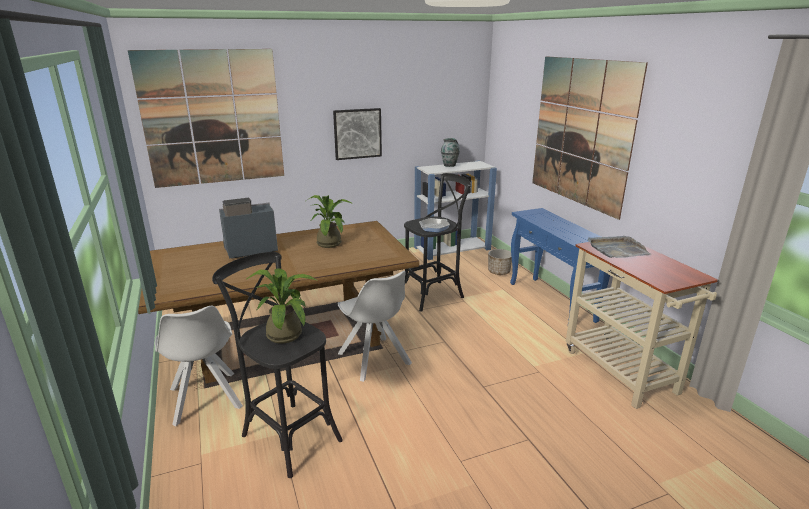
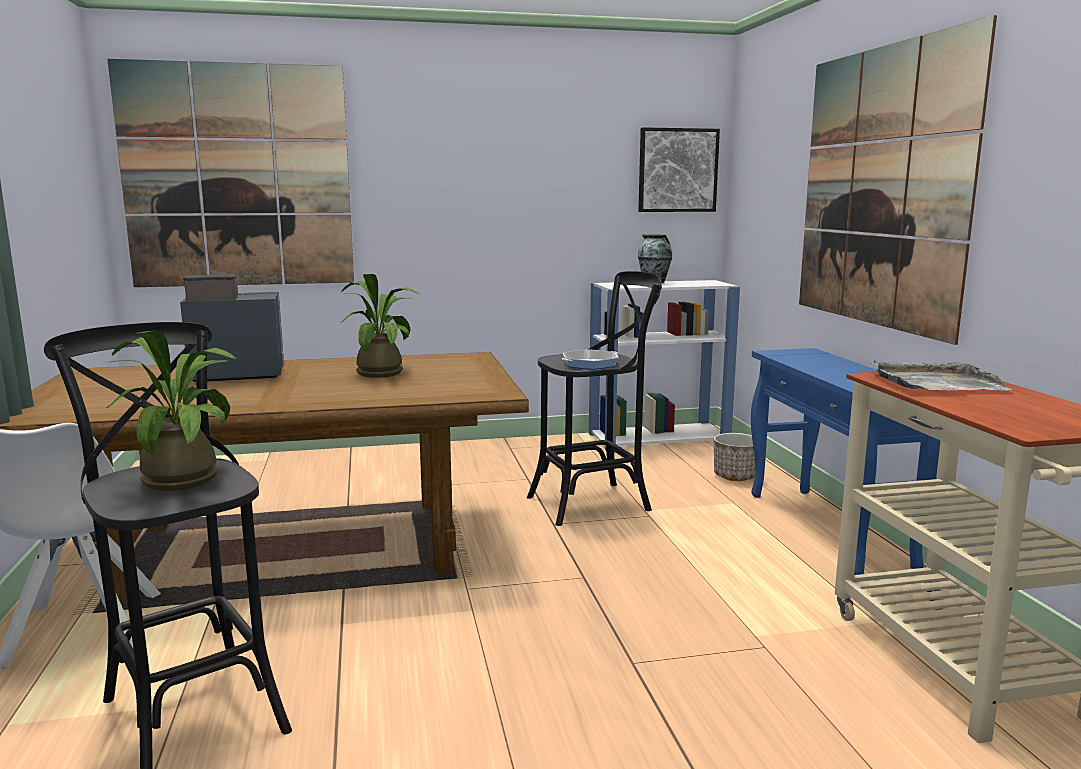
camera: 10 degrees right, 10 degrees down
picture [333,108,382,160] -> picture moved to [638,127,720,212]
white chair [338,271,412,382] -> none

